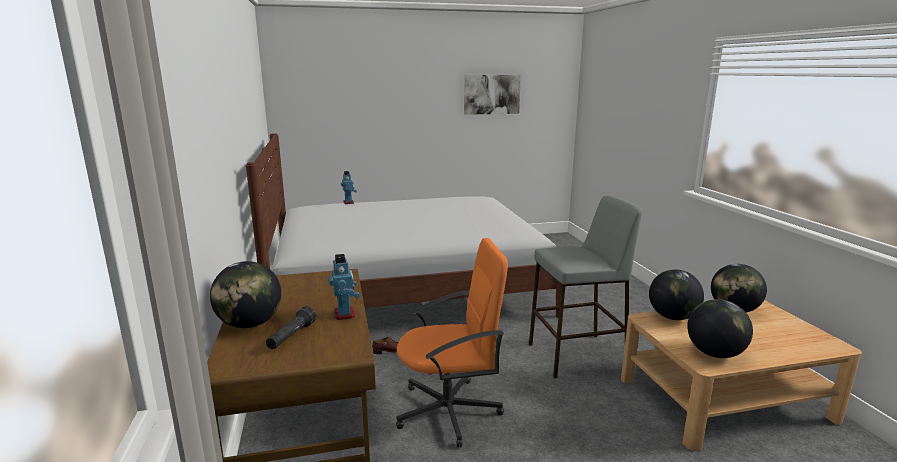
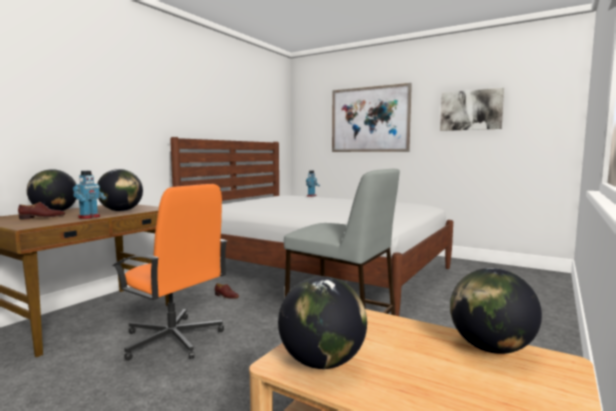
camera: 45 degrees right, 10 degrees down
black flashlight [266,306,316,349] -> brown shoe [18,202,65,219]
globe [649,269,704,320] -> globe moved to [97,169,143,211]
none -> picture [332,83,412,152]

